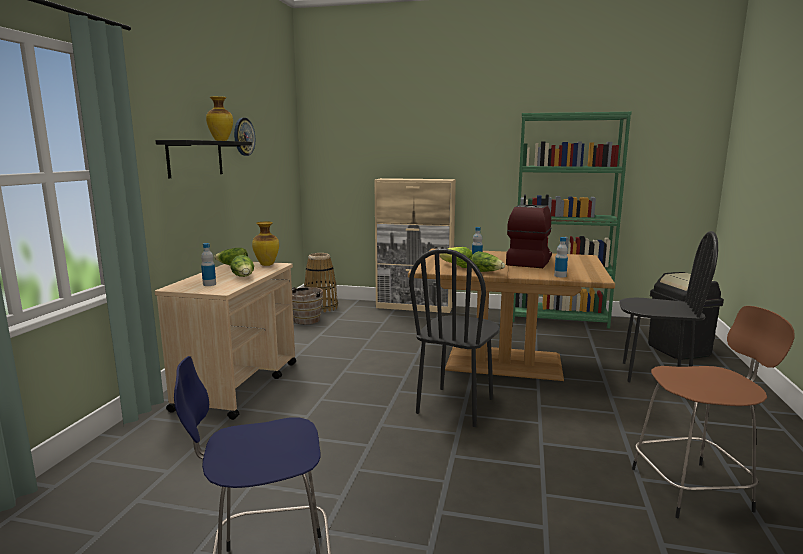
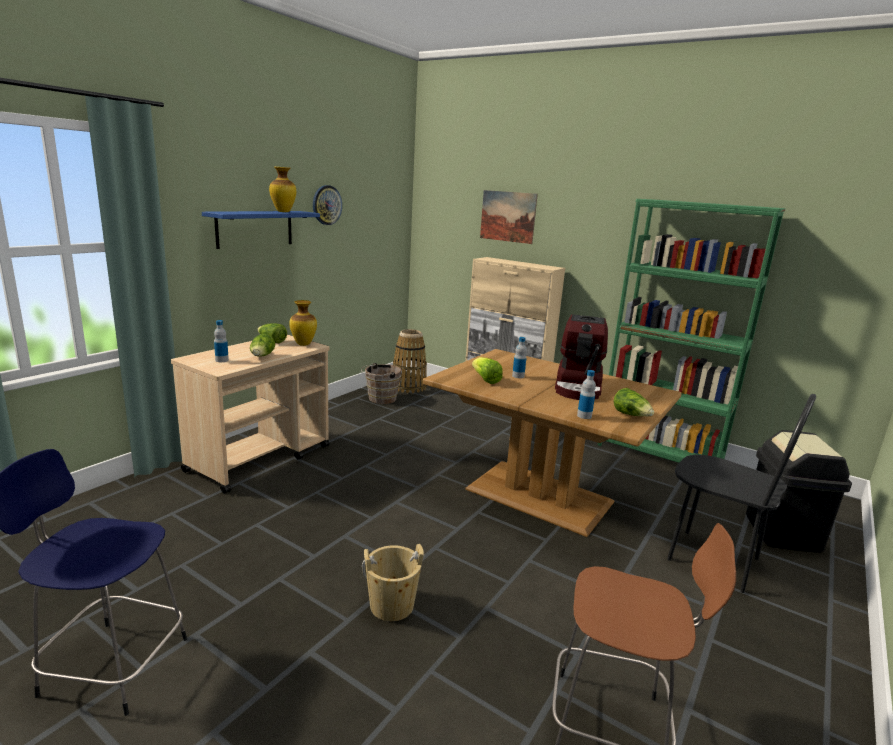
camera: 20 degrees right, 5 degrees up
black shelf [155,140,252,178] -> blue shelf [202,211,320,249]
black chair [409,249,500,427] -> none
lettuce [471,251,505,272] -> lettuce moved to [613,388,654,416]
coffee machine [506,204,552,268] -> coffee machine turned 150 degrees clockwise [555,314,608,400]
none -> beige bucket [362,544,424,621]
none -> picture [480,190,538,244]

